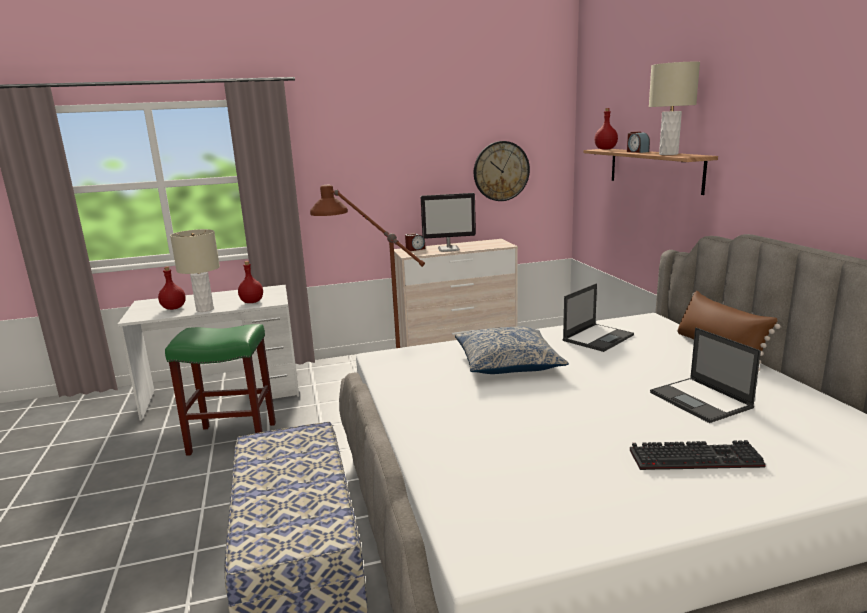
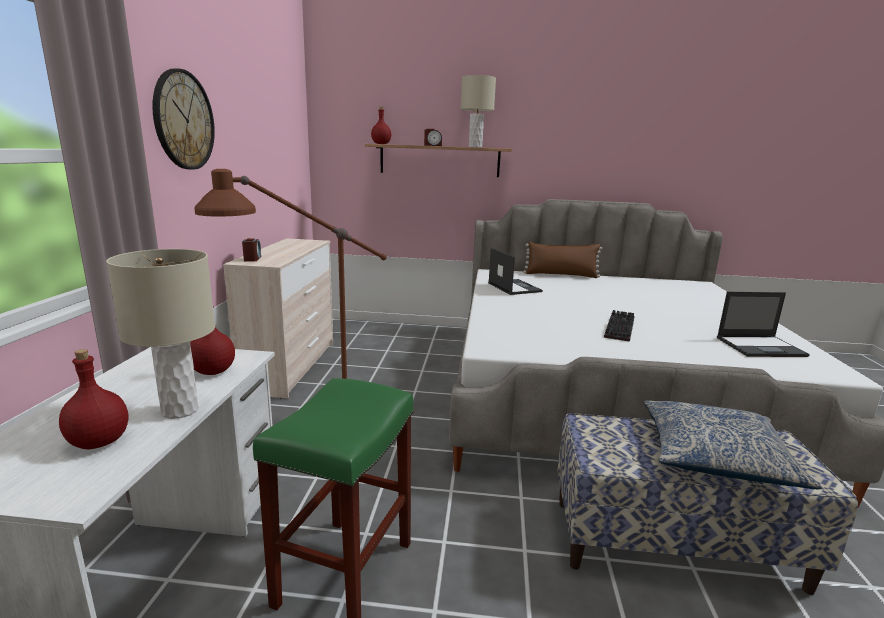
camera: 70 degrees left, 0 degrees up
monitor [421,193,476,252] -> none
pillow [455,327,569,374] -> pillow moved to [644,400,822,489]
wall clock [474,141,530,201] -> wall clock moved to [152,69,215,170]
keyboard [630,440,766,470] -> keyboard moved to [604,310,635,342]
laptop [650,327,761,423] -> laptop moved to [717,292,810,357]

